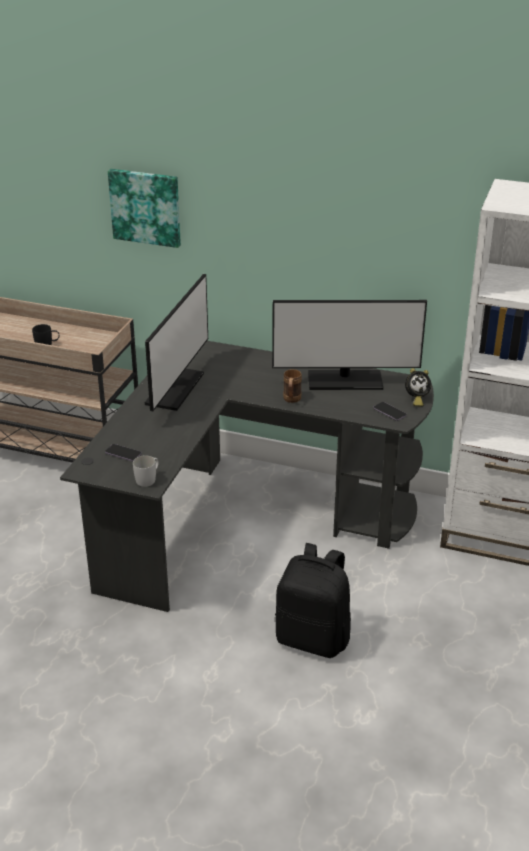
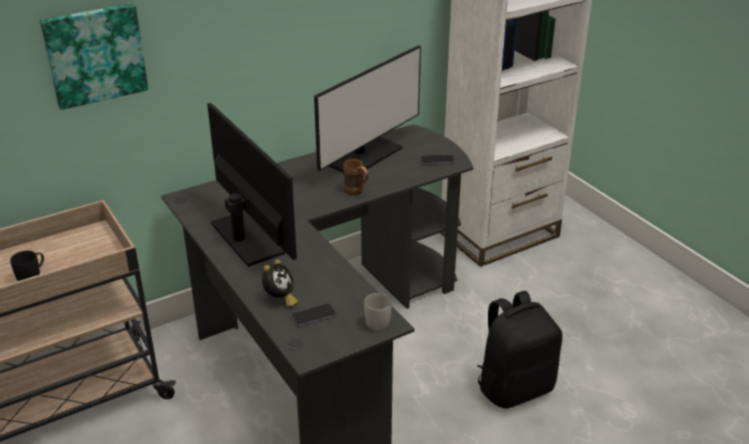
camera: 50 degrees left, 0 degrees up
alarm clock [405,368,431,407] -> alarm clock moved to [262,260,298,307]

